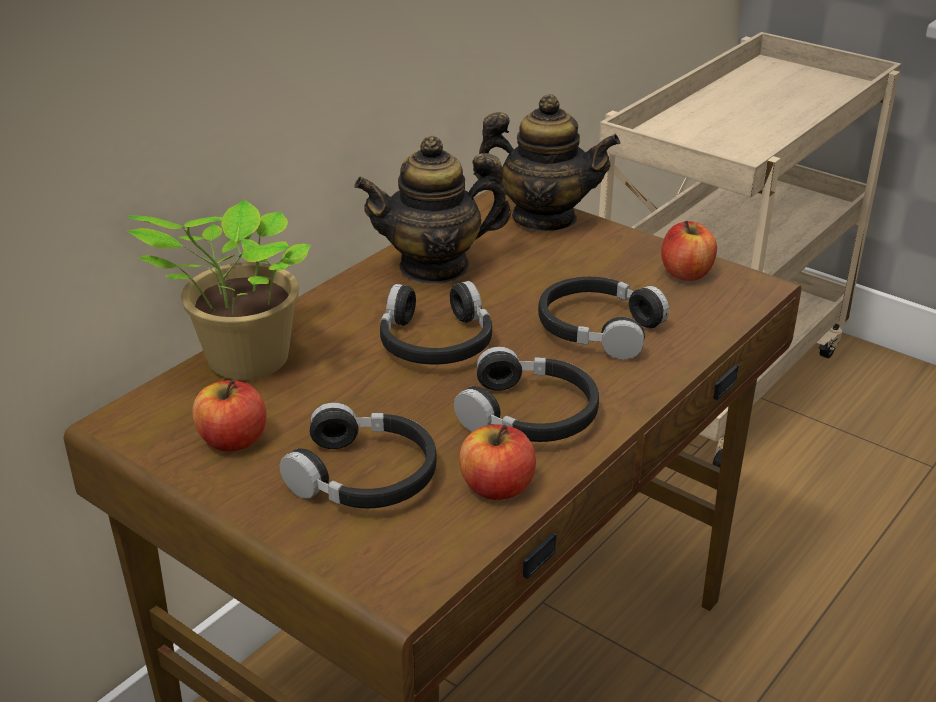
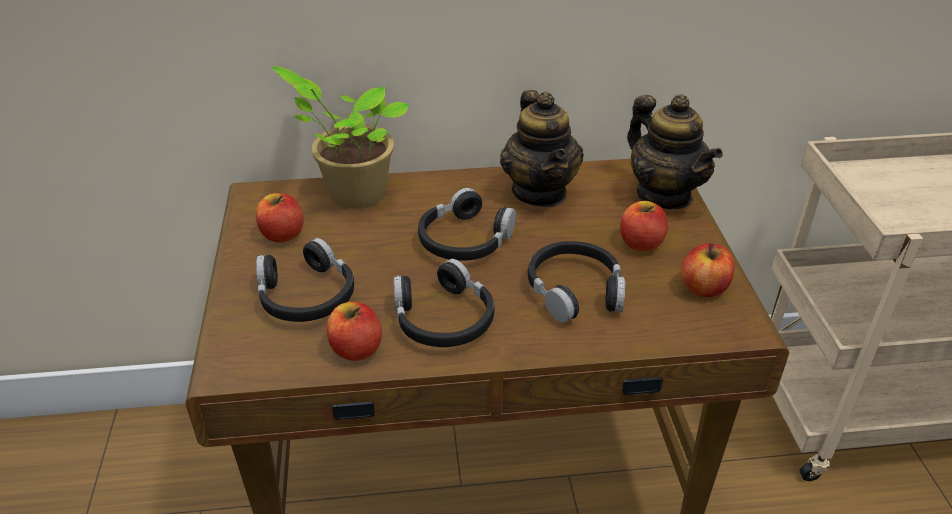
camera: 45 degrees right, 5 degrees up
teapot [354,136,511,284] -> teapot turned 135 degrees counterclockwise [500,90,584,207]
none -> apple [620,201,668,251]

